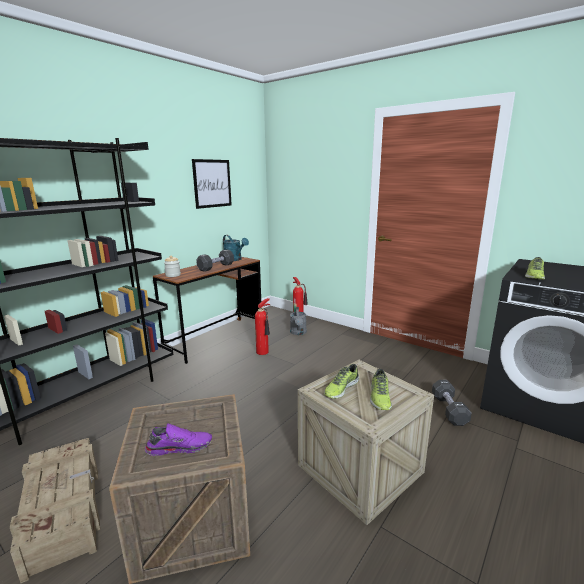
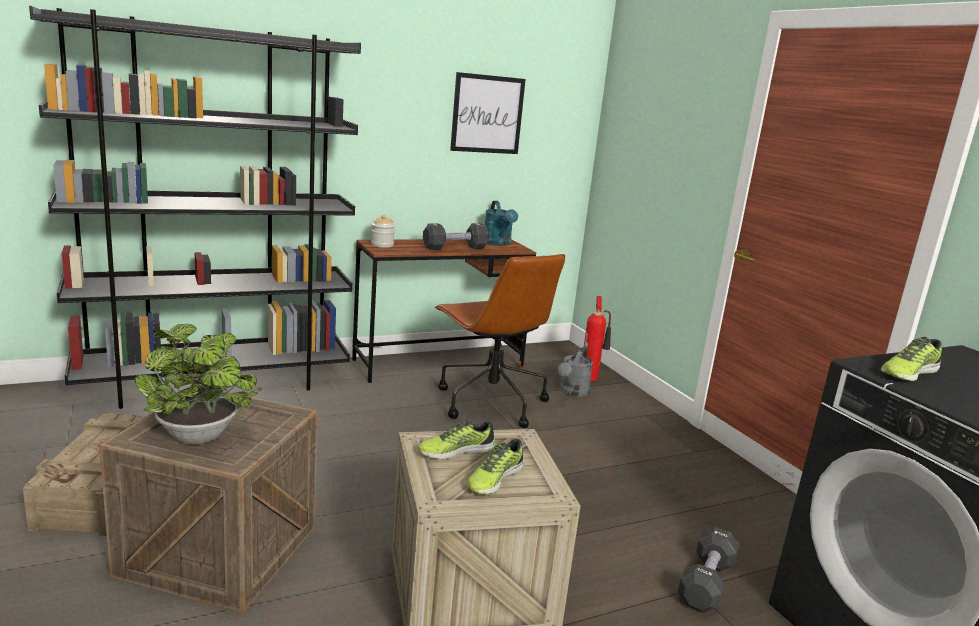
camera: 25 degrees right, 0 degrees up
purple shoe [145,424,212,456] -> potted plant [135,324,261,444]
fire extinguisher [255,298,270,355] -> brown office chair [435,254,565,428]

